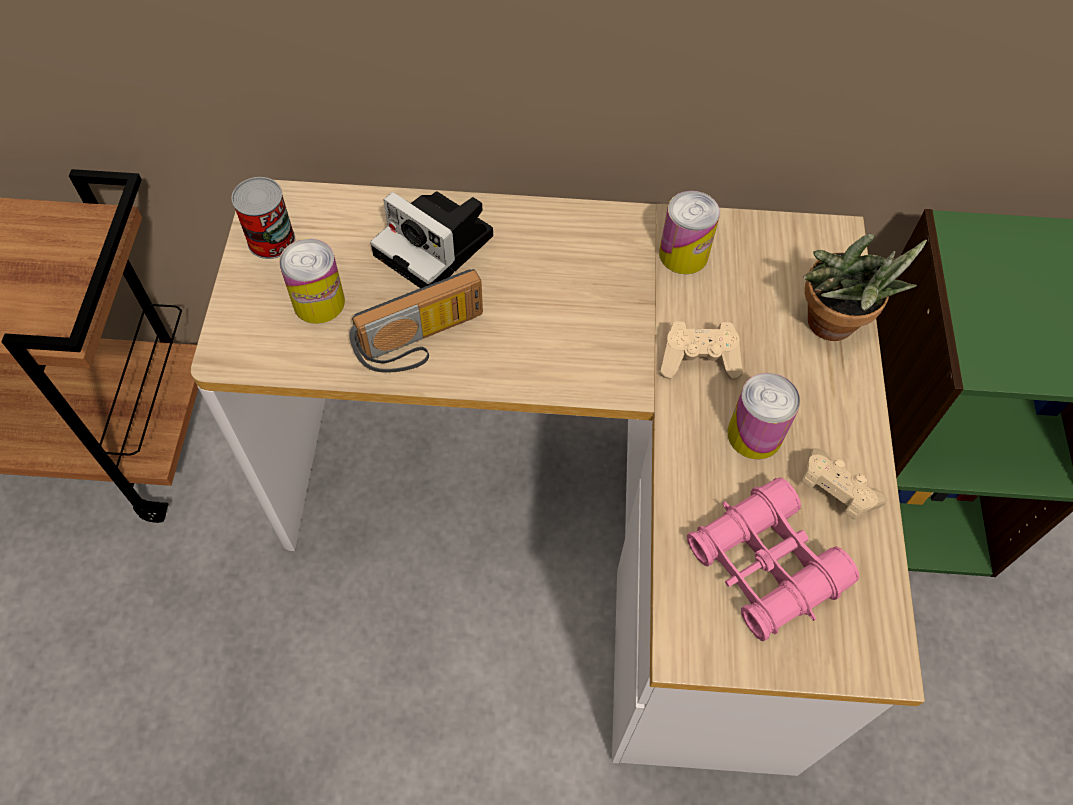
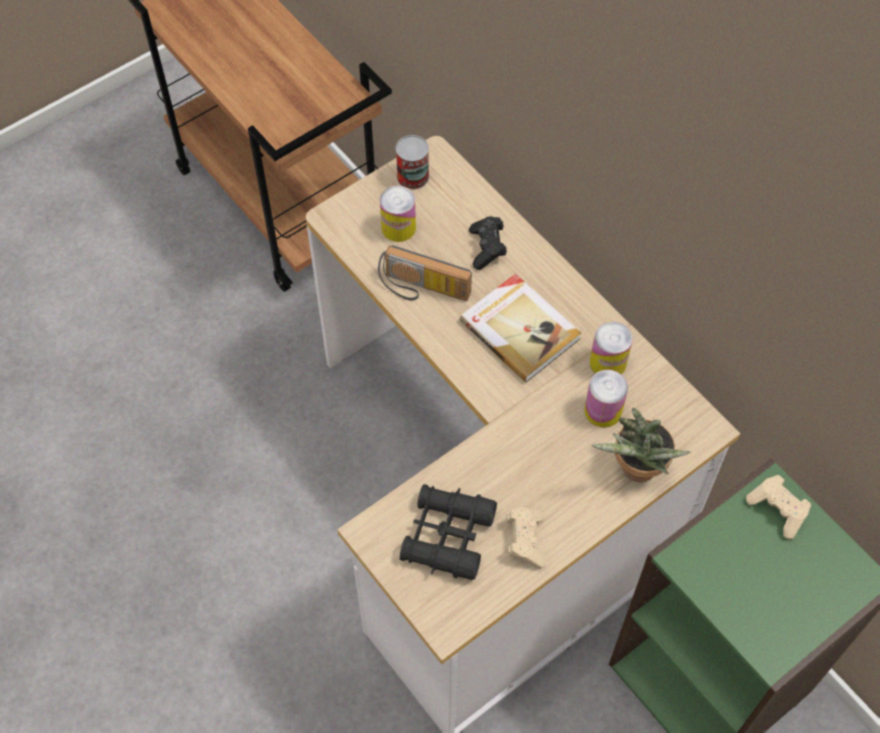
camera: 50 degrees right, 0 degrees up
camera [370,191,493,288] -> black game controller [469,216,507,270]
beige game controller [659,322,743,380] -> beige game controller moved to [746,475,811,539]
pink binoculars [687,478,860,641] -> black binoculars [400,484,497,580]
can [727,373,800,460] -> can moved to [584,370,628,428]
none -> book [459,274,581,383]

